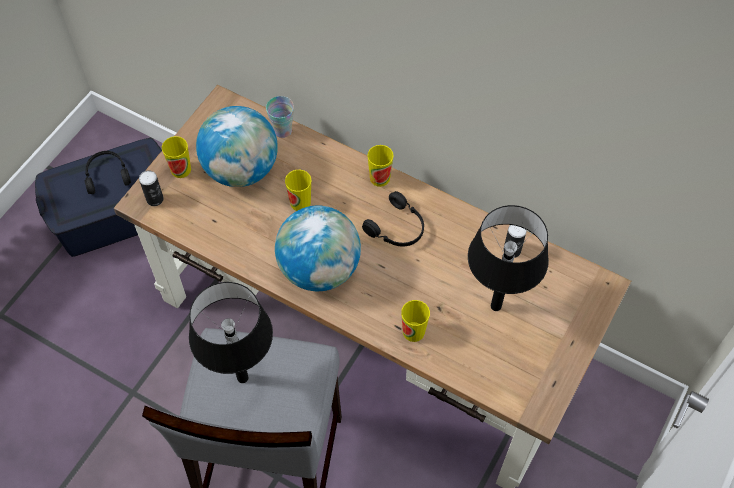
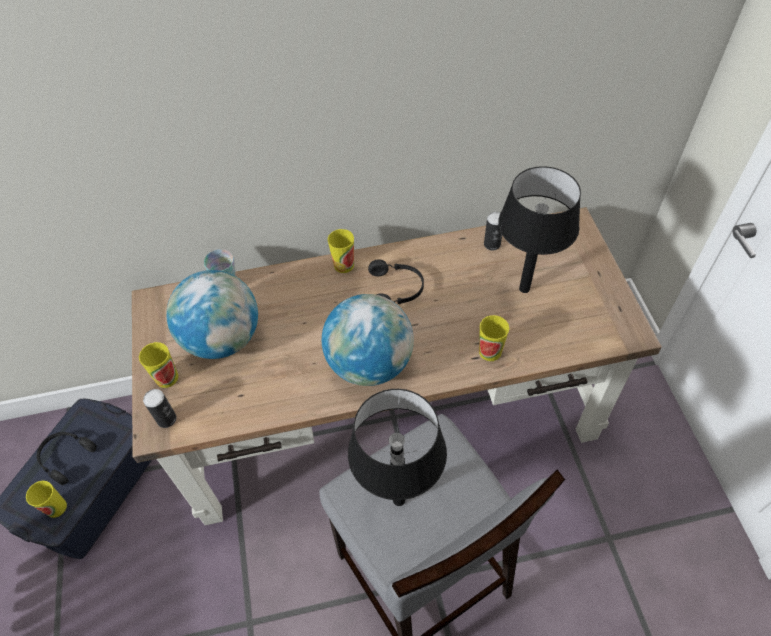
camera: 40 degrees left, 5 degrees down
cup [285,170,311,211] -> cup moved to [26,481,67,518]

